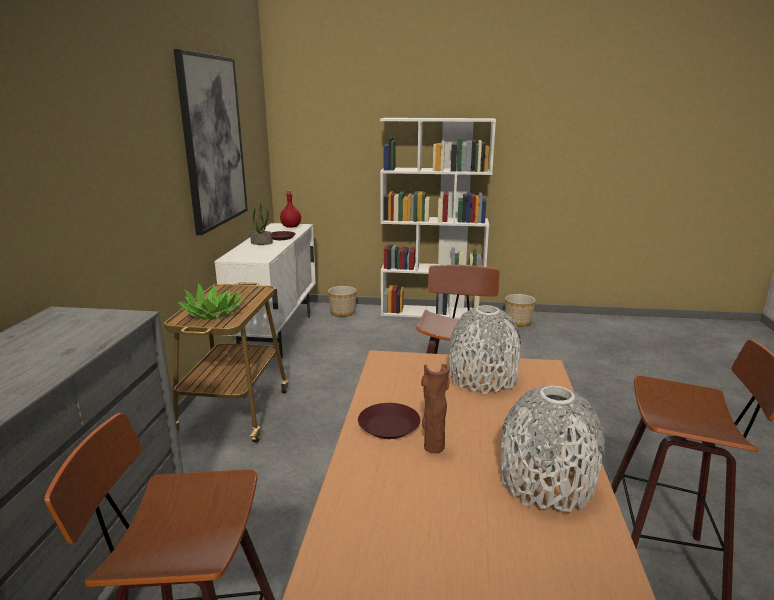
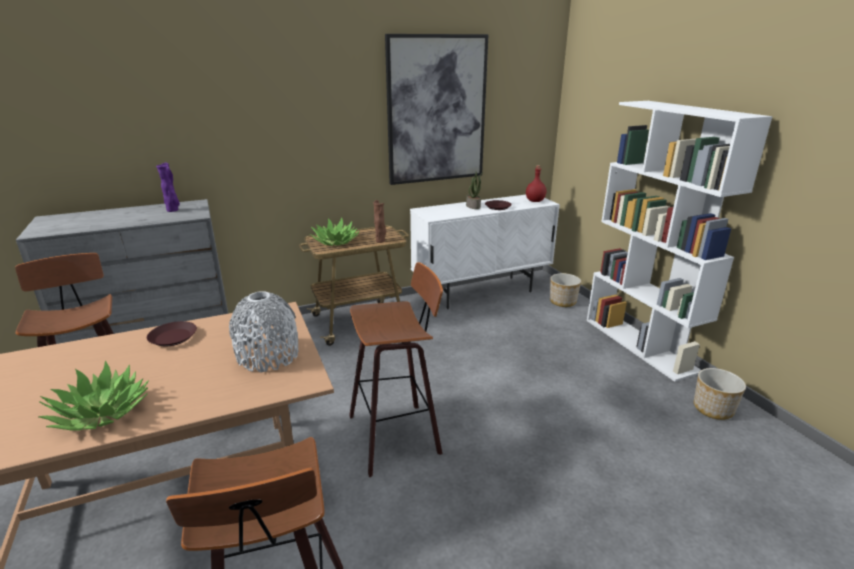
camera: 60 degrees right, 5 degrees up
brown vase [421,364,450,453] -> brown vase moved to [373,200,386,243]
grey vase [501,386,605,512] -> potted plant [38,360,149,431]
none -> purple vase [156,163,180,212]

